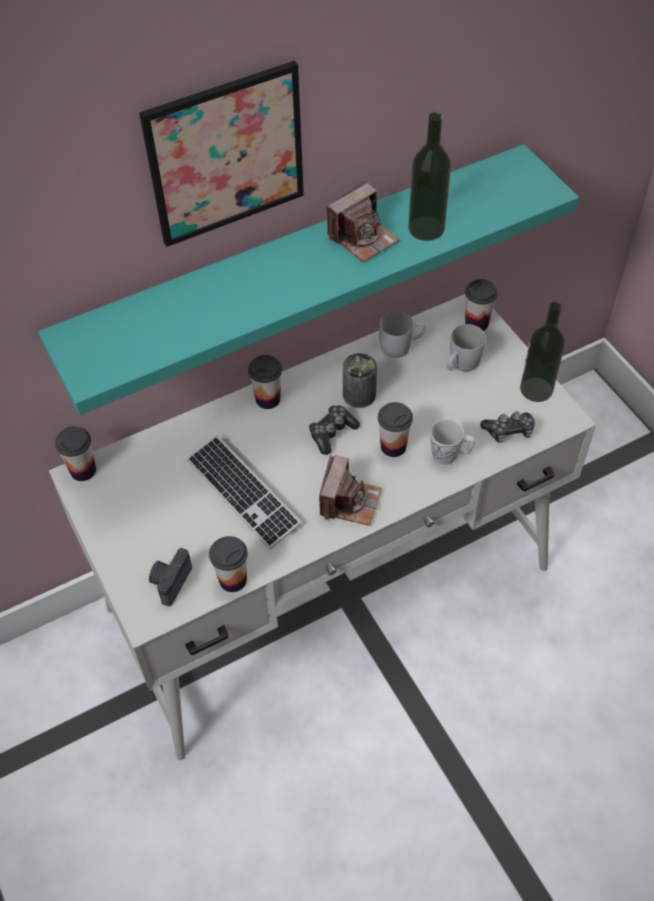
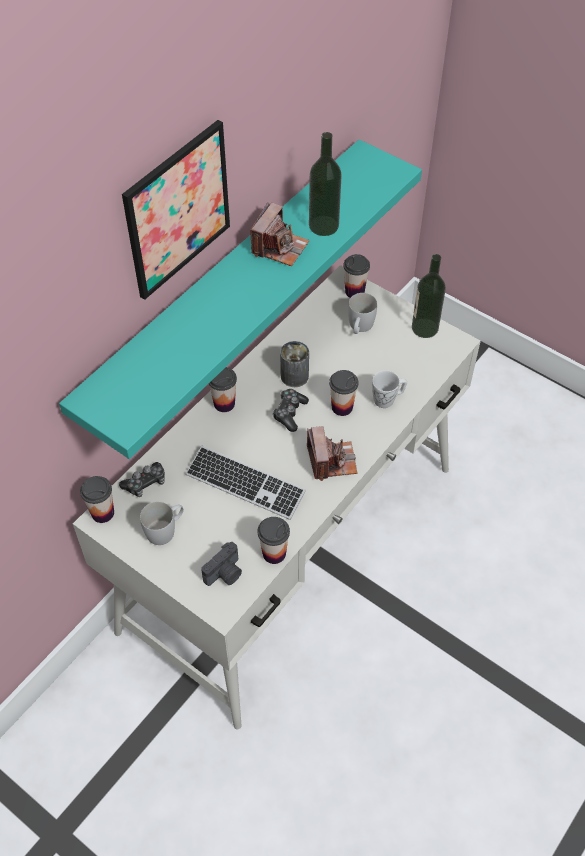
camera: 25 degrees left, 0 degrees up
camera [149,548,192,606] -> camera turned 135 degrees counterclockwise [201,542,242,586]
white mug [379,311,425,358] -> white mug moved to [140,502,184,545]
game controller [480,412,535,443] -> game controller moved to [119,462,165,497]

